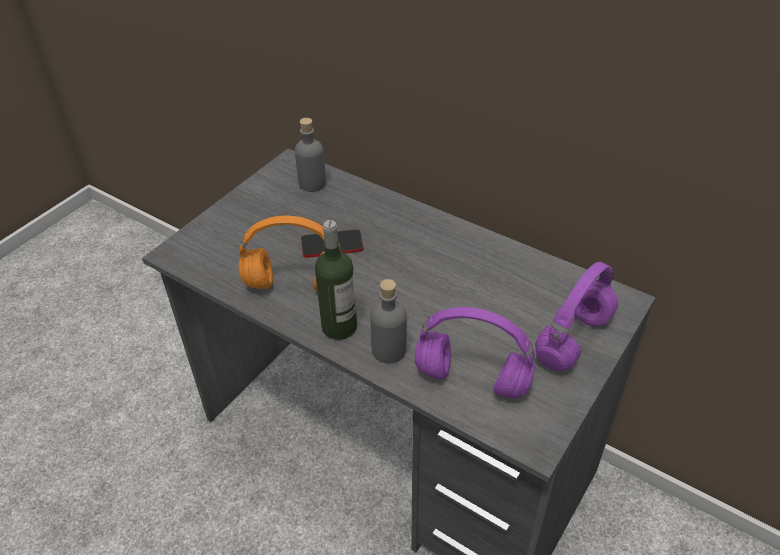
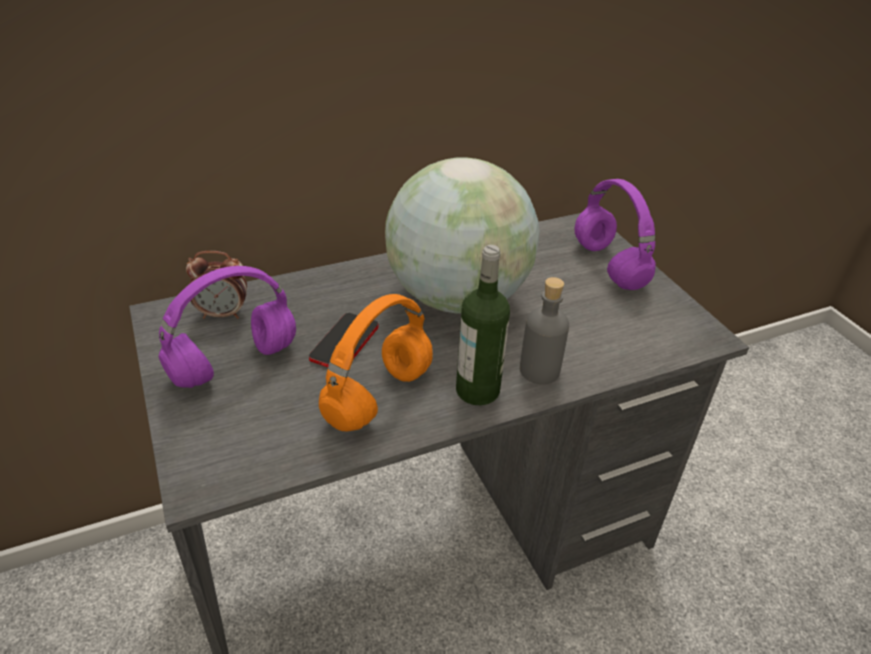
camera: 60 degrees left, 5 degrees down
grey bottle [295,118,326,192] -> alarm clock [186,251,247,319]
purple headphones [415,307,535,398] -> purple headphones moved to [158,266,296,388]
none -> globe [385,157,540,314]

